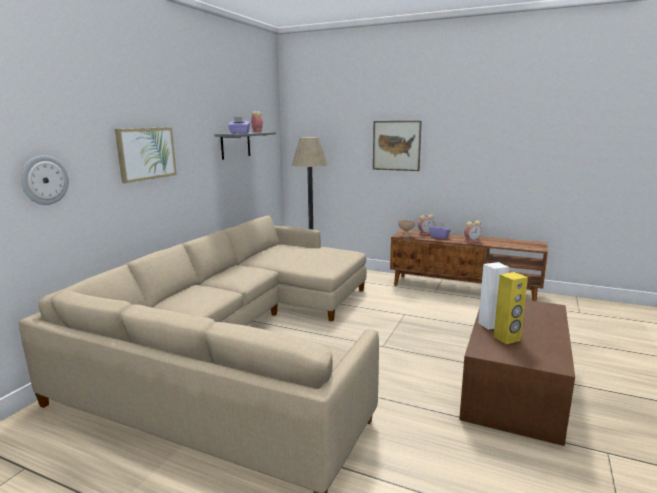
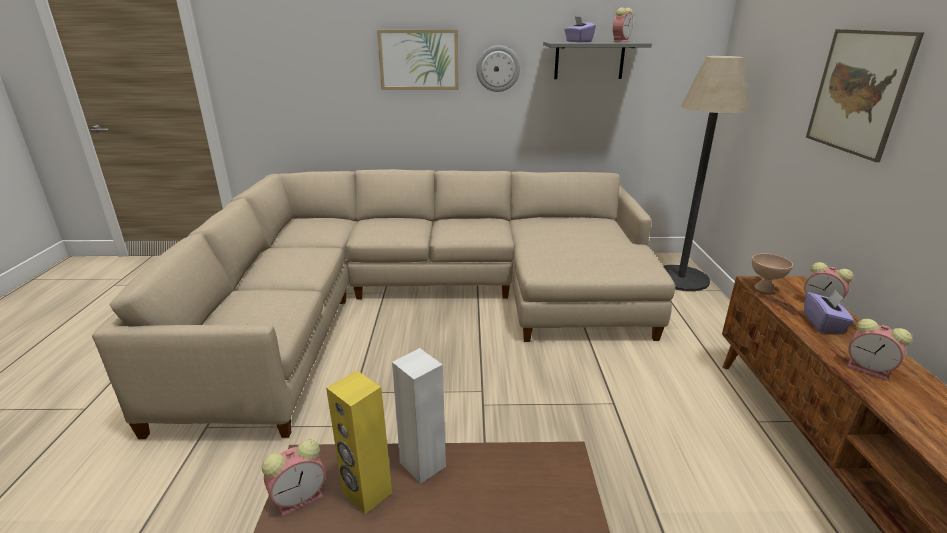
camera: 65 degrees right, 10 degrees up
wall clock [21,155,69,205] -> wall clock moved to [476,45,520,92]
none -> alarm clock [262,439,326,517]

